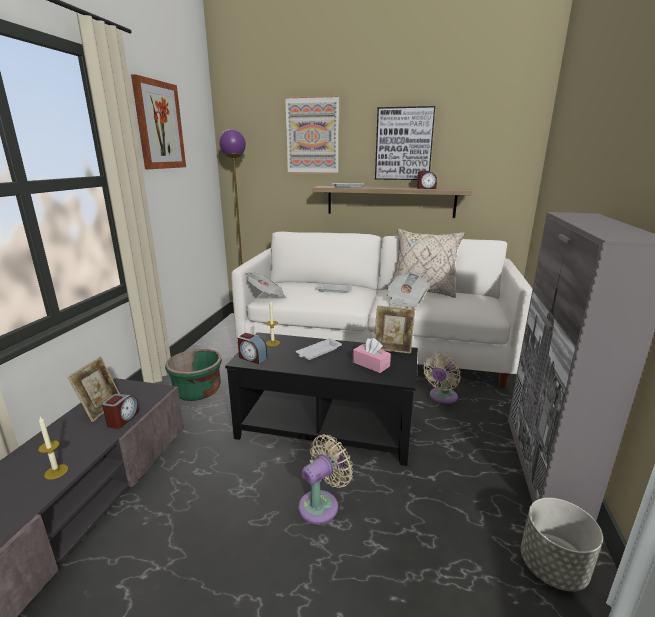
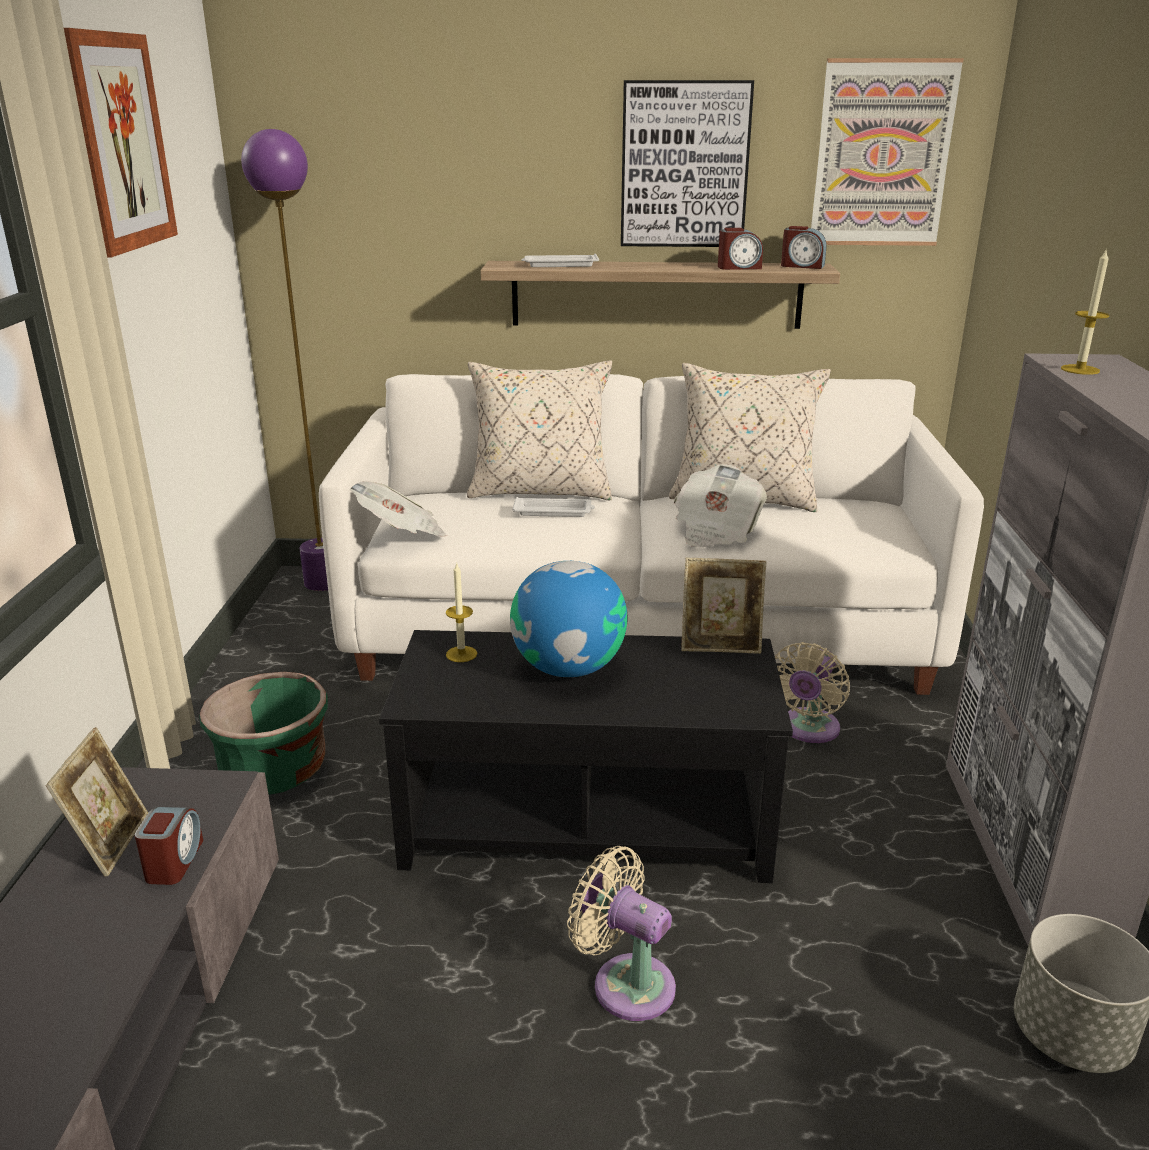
camera: 10 degrees left, 5 degrees up
candle [38,417,68,480] -> candle moved to [1061,248,1109,375]
alarm clock [237,333,267,364] -> alarm clock moved to [781,226,827,269]
picture [285,95,339,174] -> picture moved to [811,58,964,246]
white tray [296,338,342,360] -> globe [510,561,628,677]
beige fan [298,434,353,524] -> beige fan turned 90 degrees counterclockwise [567,846,676,1021]
pink tissue box [353,338,391,373] -> none
none -> beige pillow [467,360,612,500]

